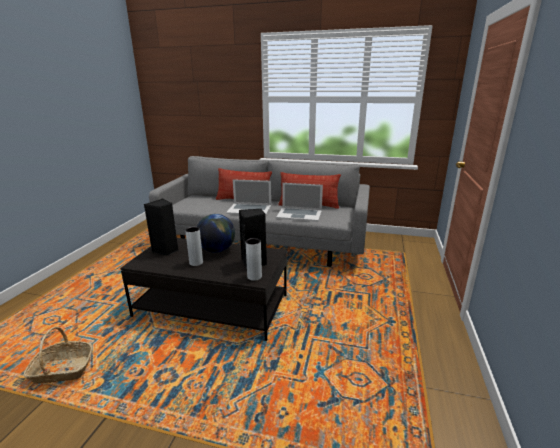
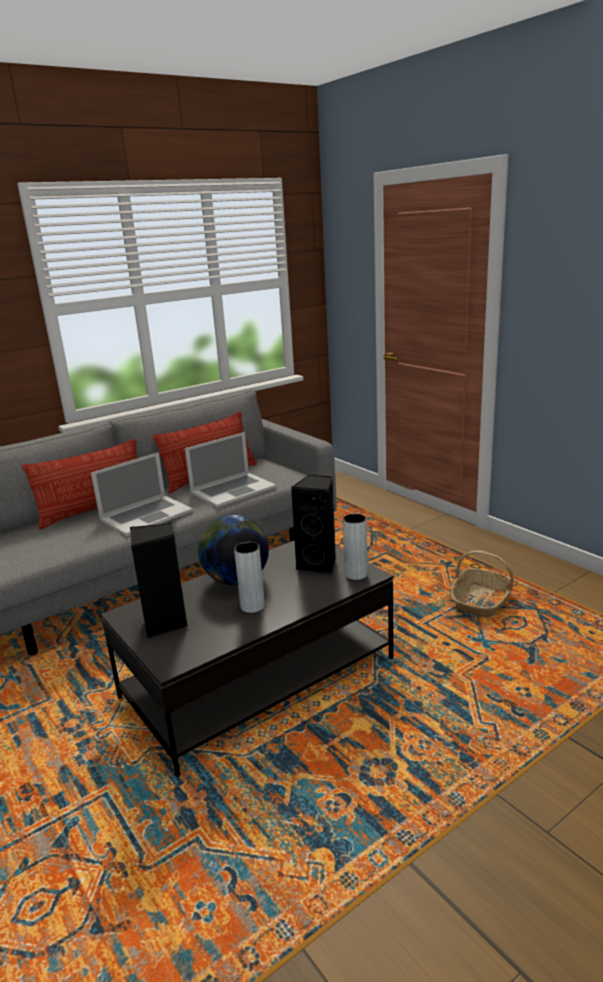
camera: 50 degrees left, 0 degrees up
basket [23,327,92,383] -> basket moved to [451,551,514,618]

